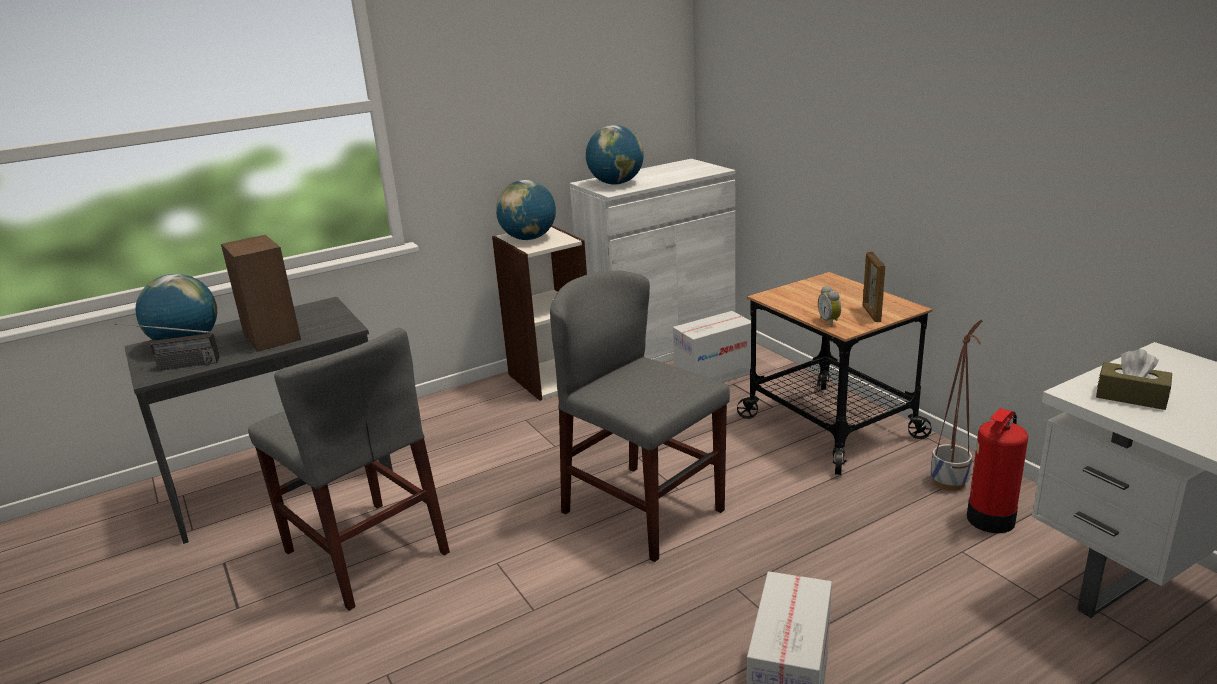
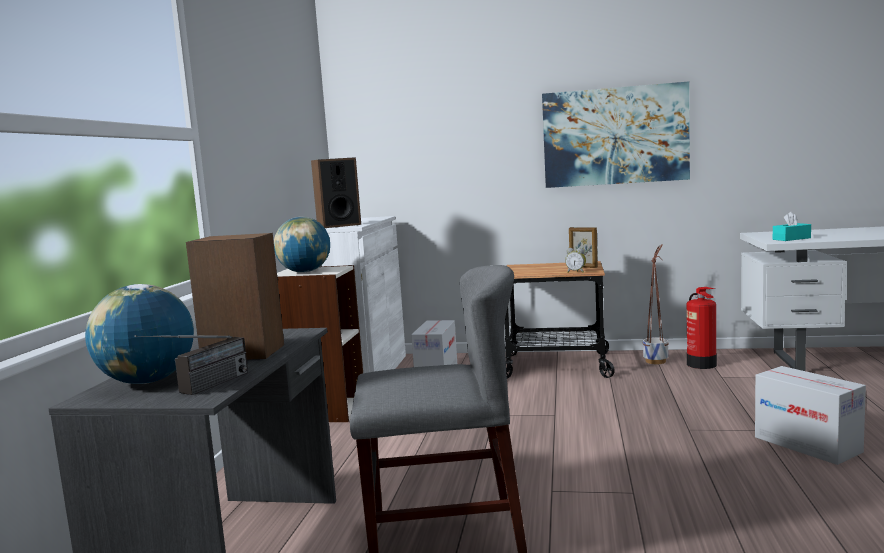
camera: 50 degrees left, 15 degrees down
grey chair [550,271,730,562] -> none
globe [586,125,644,185] -> speaker [311,157,361,228]
brown tissue box [1096,349,1172,410] -> turquoise tissue box [773,211,811,241]
none -> picture [542,81,690,188]

